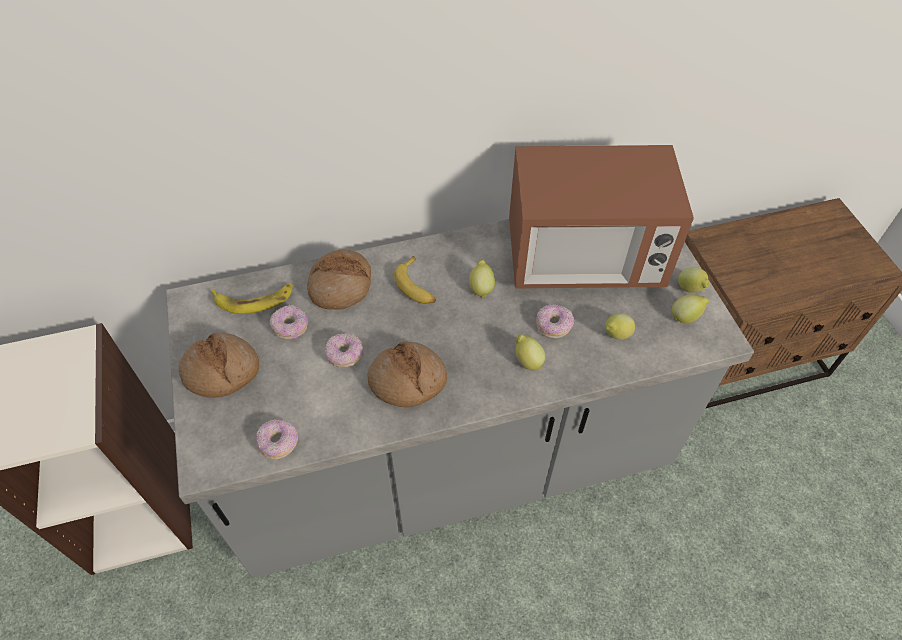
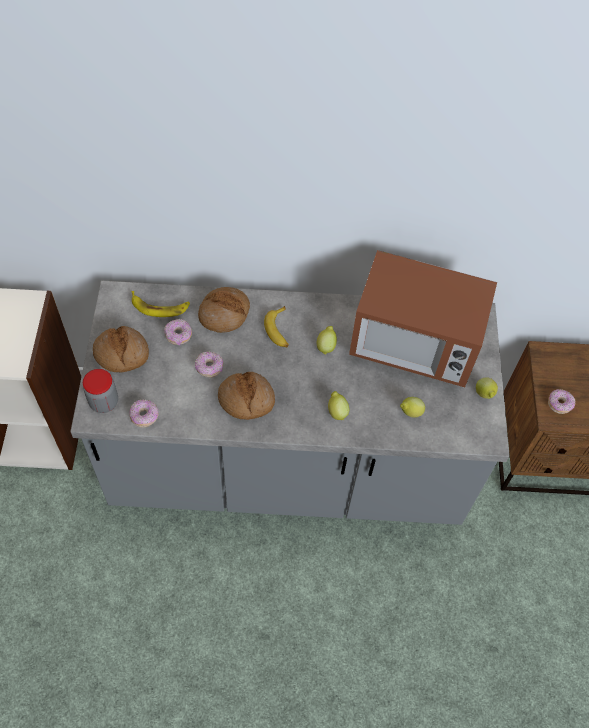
camera: 15 degrees right, 5 degrees up
donut [536,304,574,338] -> donut moved to [548,389,576,414]
lemon [672,294,709,323] -> none
none -> jar [83,369,118,413]

